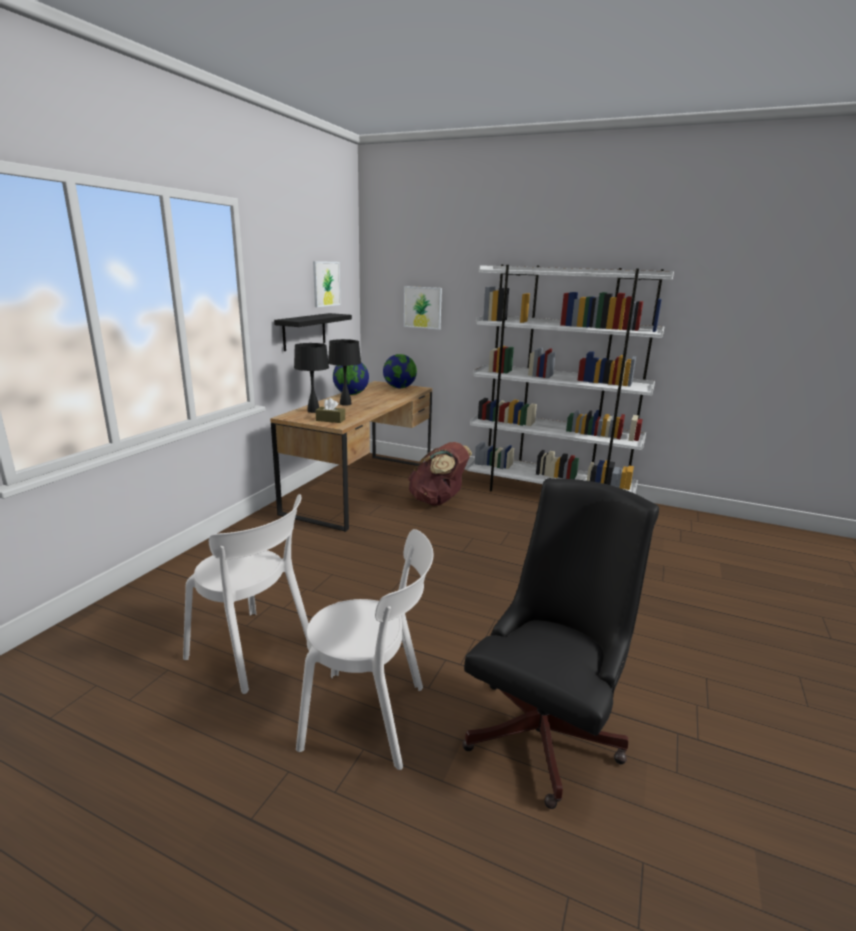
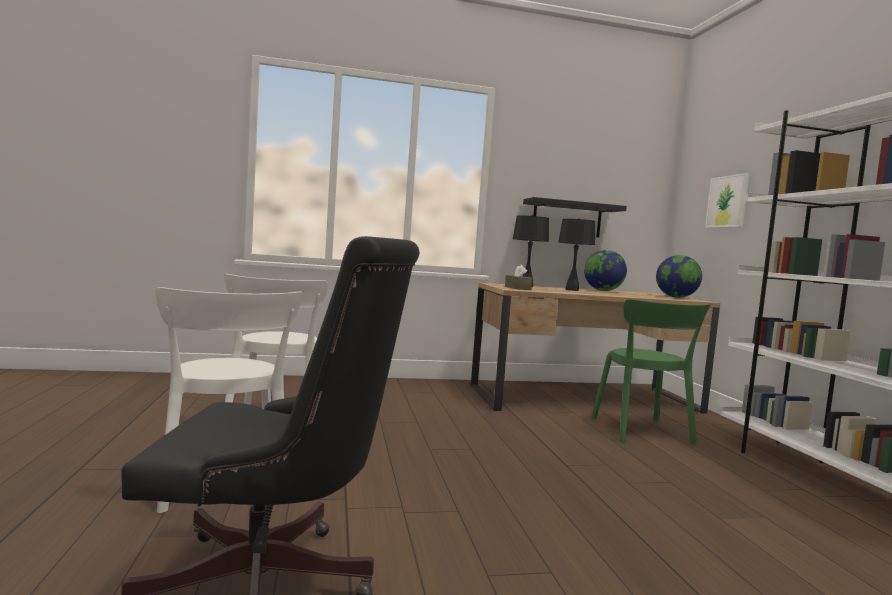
camera: 55 degrees right, 15 degrees down
picture [313,261,341,307] -> none
brown backpack [408,442,472,506] -> green chair [591,299,711,445]

